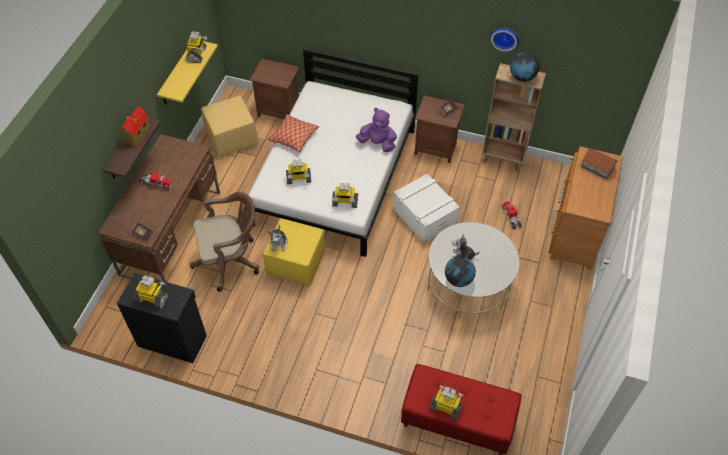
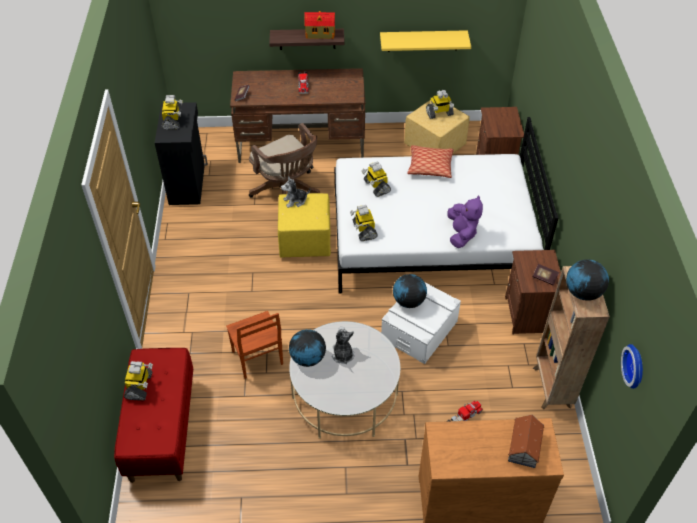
camera: 70 degrees right, 5 degrees down
toy robot [186,32,207,63] -> toy robot moved to [426,90,454,119]
wall clock [490,27,519,52] -> wall clock moved to [621,344,643,389]
none -> brown chair [226,311,283,379]
none -> globe [393,274,427,308]

